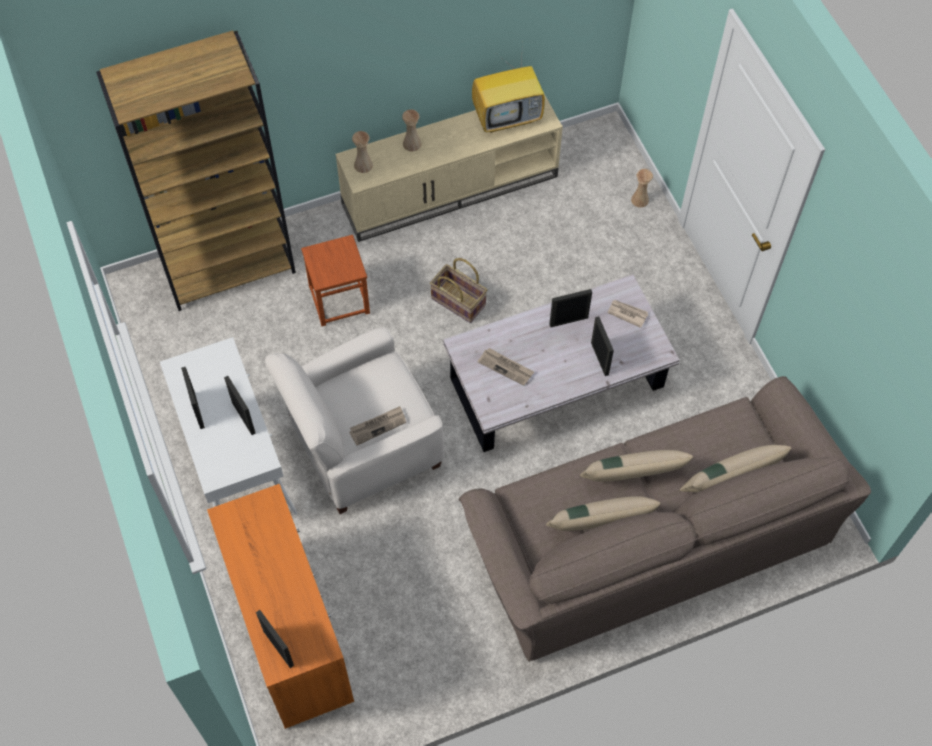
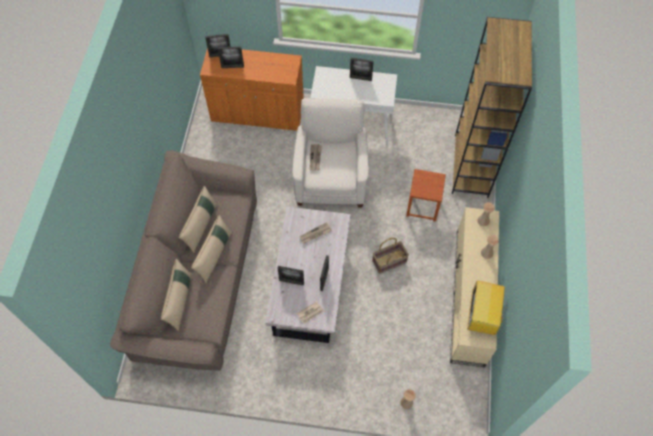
camera: 120 degrees right, 0 degrees up
picture frame [224,376,255,435] -> picture frame moved to [218,46,244,68]

